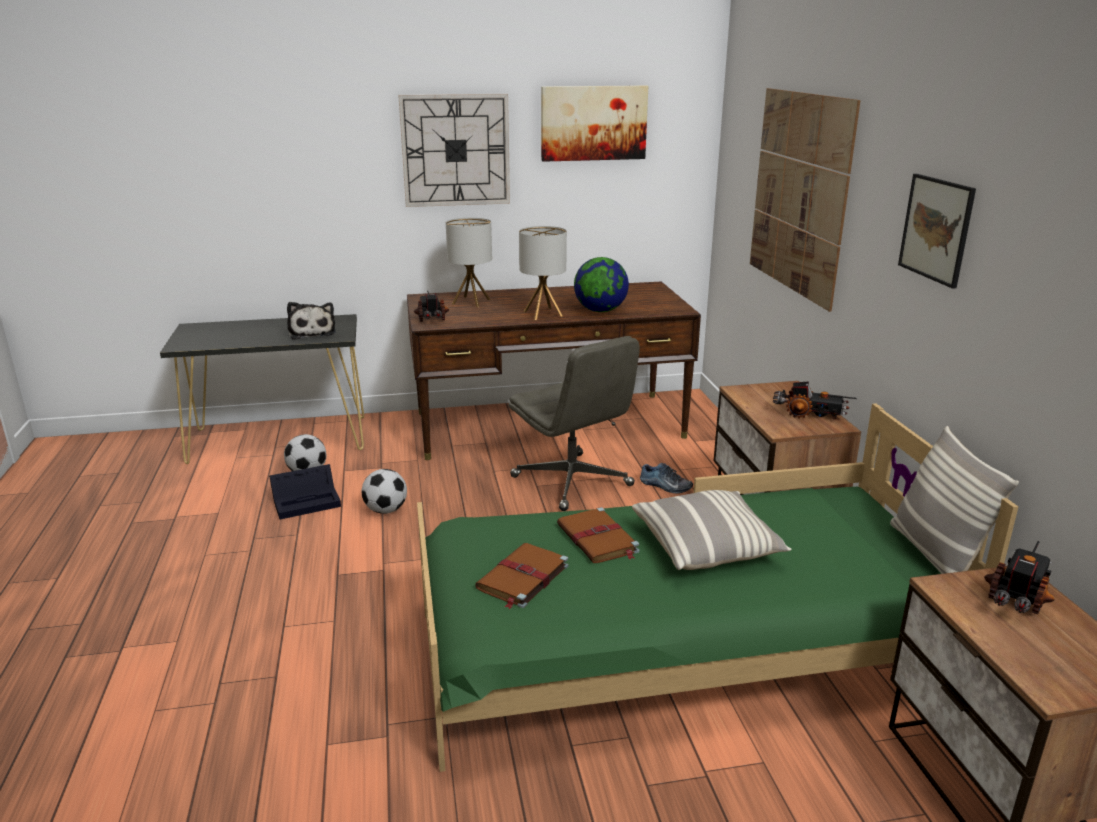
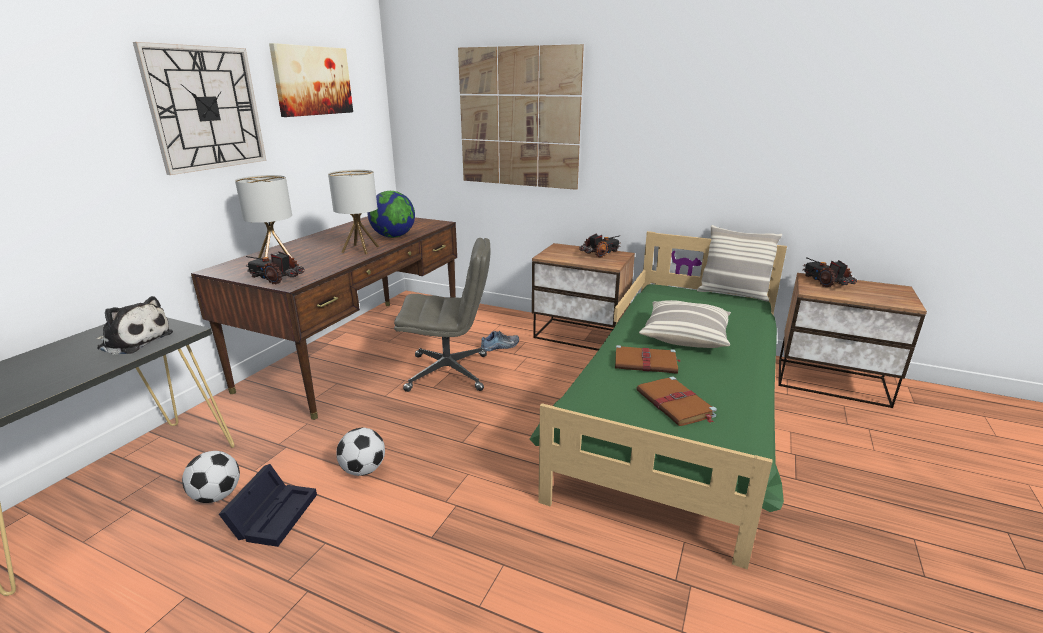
camera: 55 degrees left, 0 degrees up
picture [898,174,976,289] -> none

